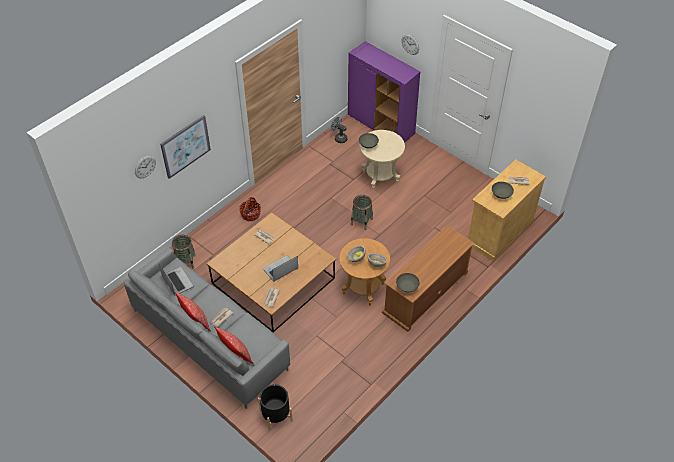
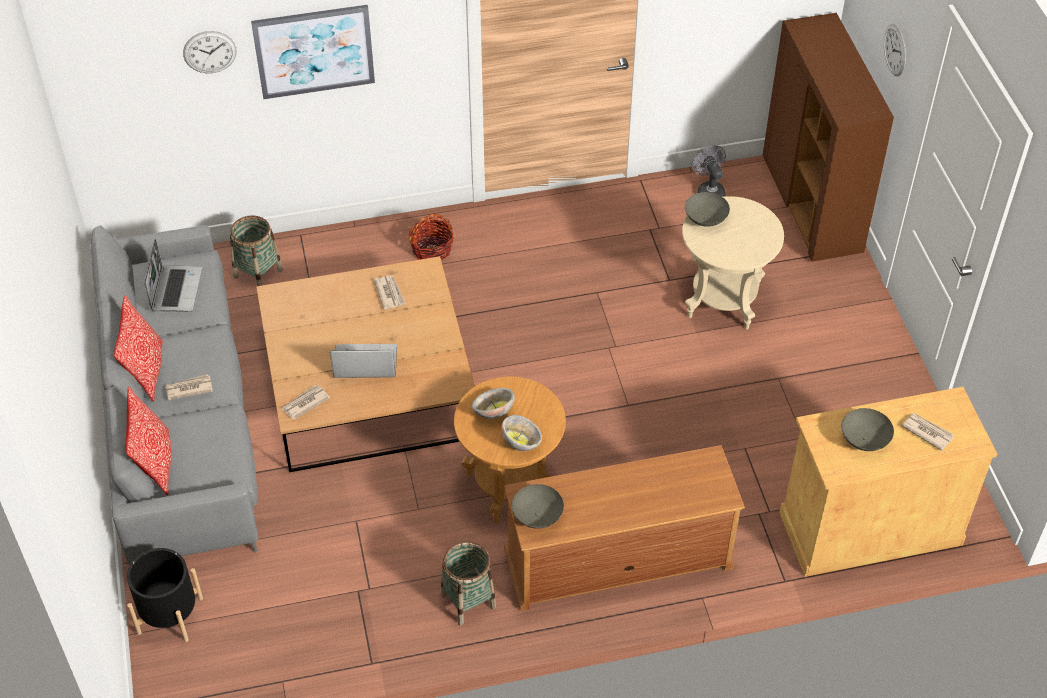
camera: 35 degrees right, 0 degrees up
purple cabinet [348,41,420,143] -> brown cabinet [763,13,894,261]
basket [351,195,373,230] -> basket moved to [441,541,496,625]

